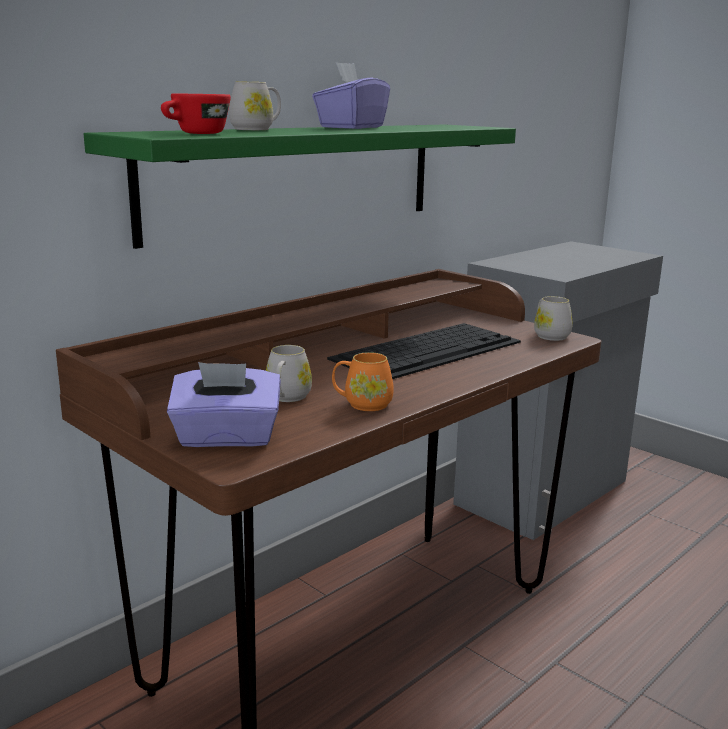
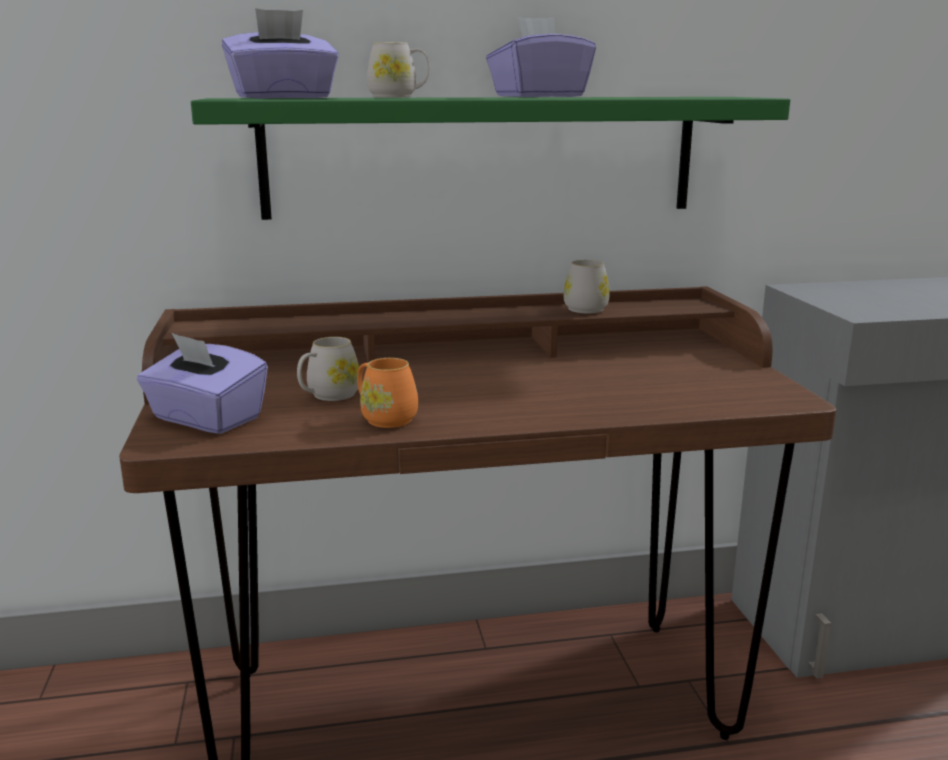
camera: 35 degrees right, 0 degrees up
red cup [161,93,231,134] -> purple tissue box [222,8,339,99]
keyboard [327,323,521,379] -> none
white mug [534,296,573,341] -> white mug moved to [563,260,610,313]

